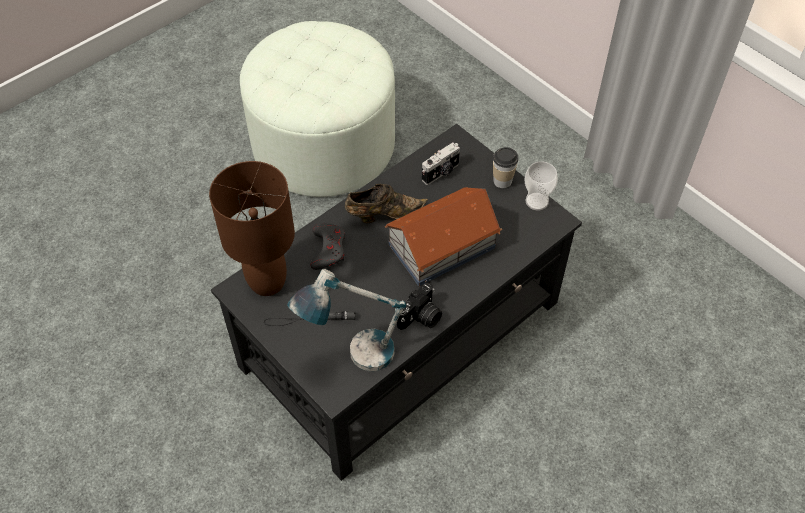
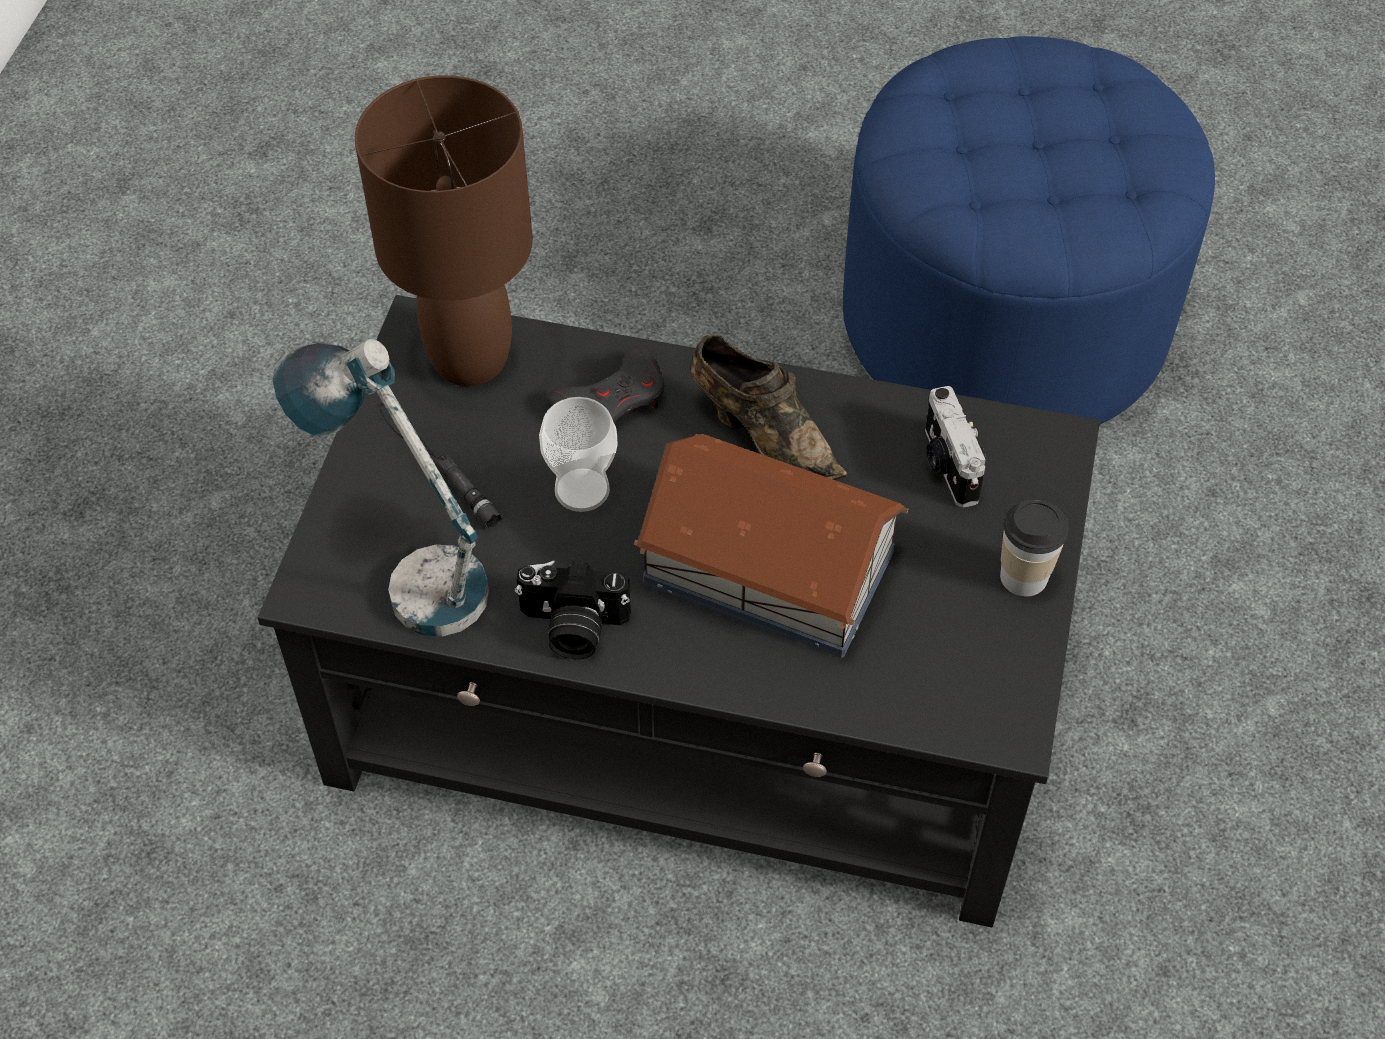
camera: 55 degrees right, 0 degrees up
white ottoman [240,21,395,197] -> blue ottoman [843,36,1215,425]
camera [422,143,460,185] -> camera turned 60 degrees clockwise [925,386,986,508]
cup [524,161,558,210] -> cup moved to [539,397,618,512]

